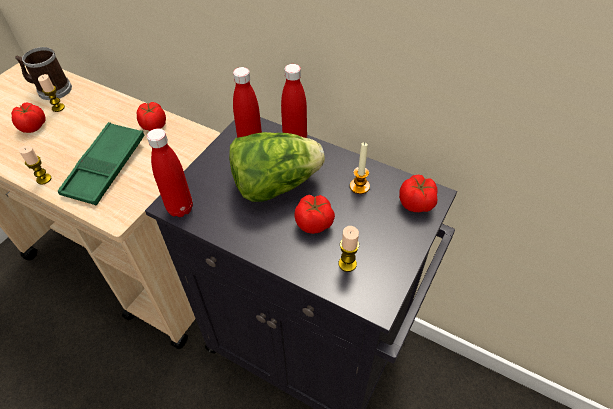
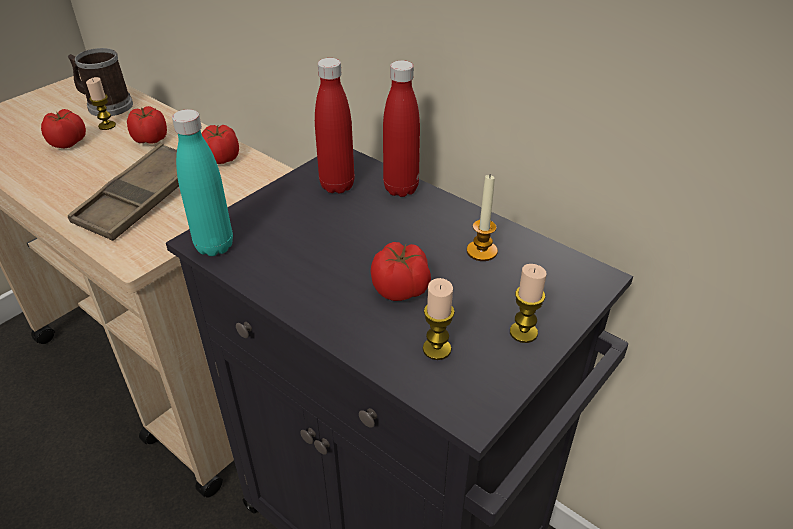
camera: 10 degrees right, 10 degrees down
candle [19,146,51,185] -> candle moved to [510,264,547,343]
green tray [58,122,144,205] -> brown tray [68,143,179,241]
red bottle [147,128,193,217] -> turquoise bottle [172,109,233,256]
lettuce [229,132,325,202] -> none
tomato [399,174,438,212] -> tomato moved to [127,106,167,144]

